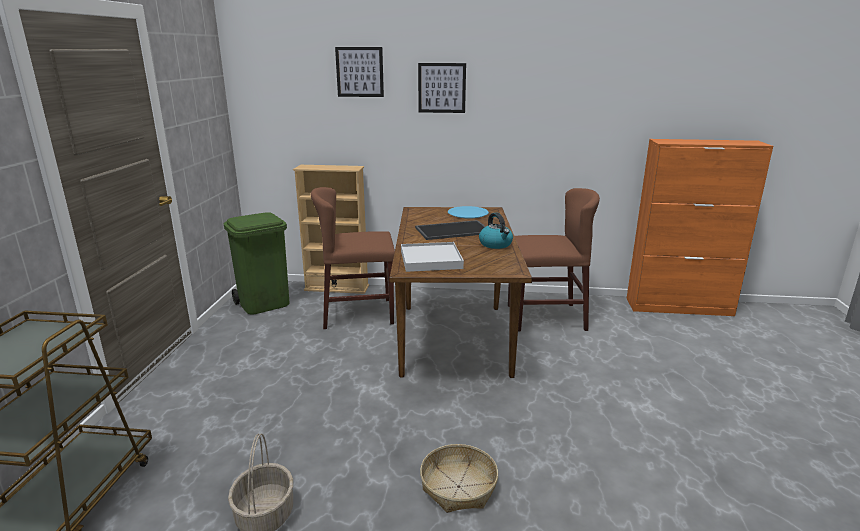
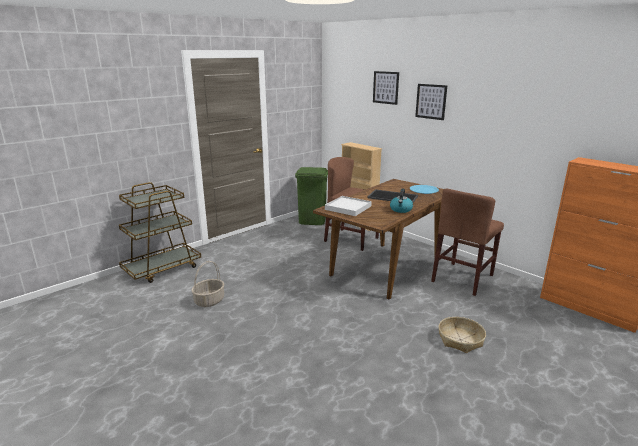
camera: 40 degrees right, 0 degrees up
basket [420,444,498,513] -> basket moved to [438,317,486,353]
brown chair [508,188,600,331] -> brown chair turned 90 degrees clockwise [431,189,504,296]

